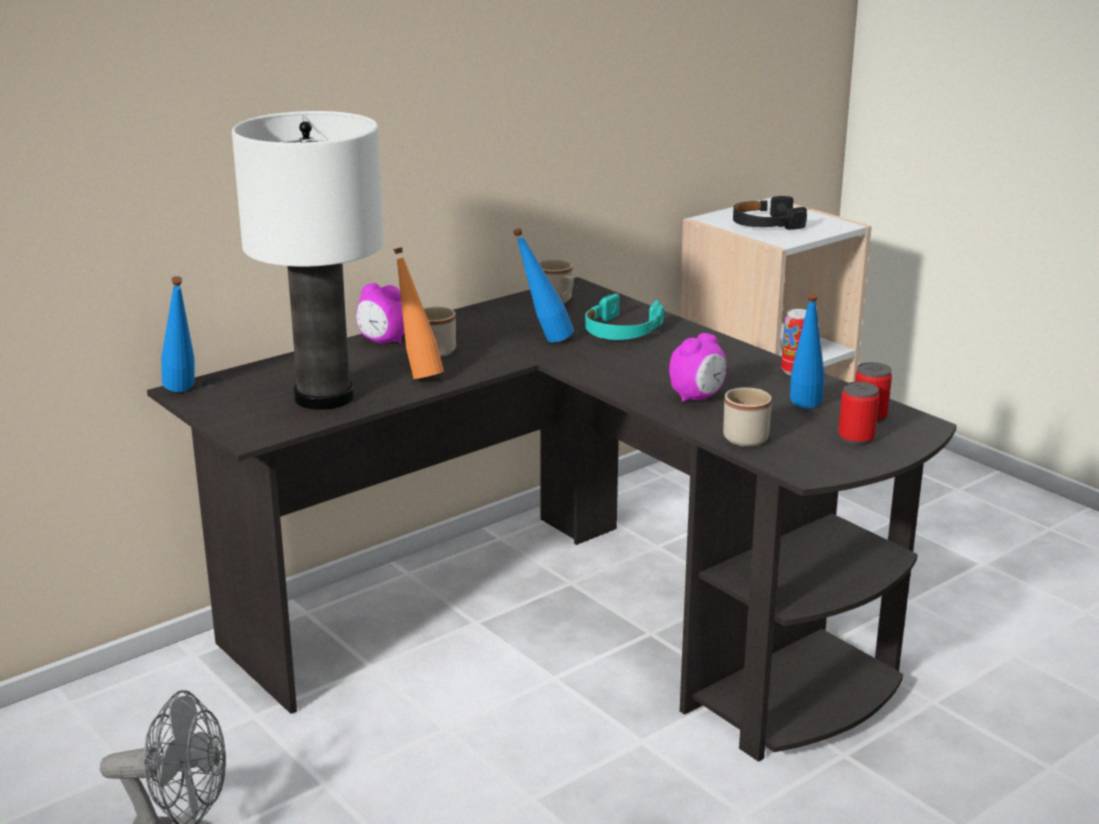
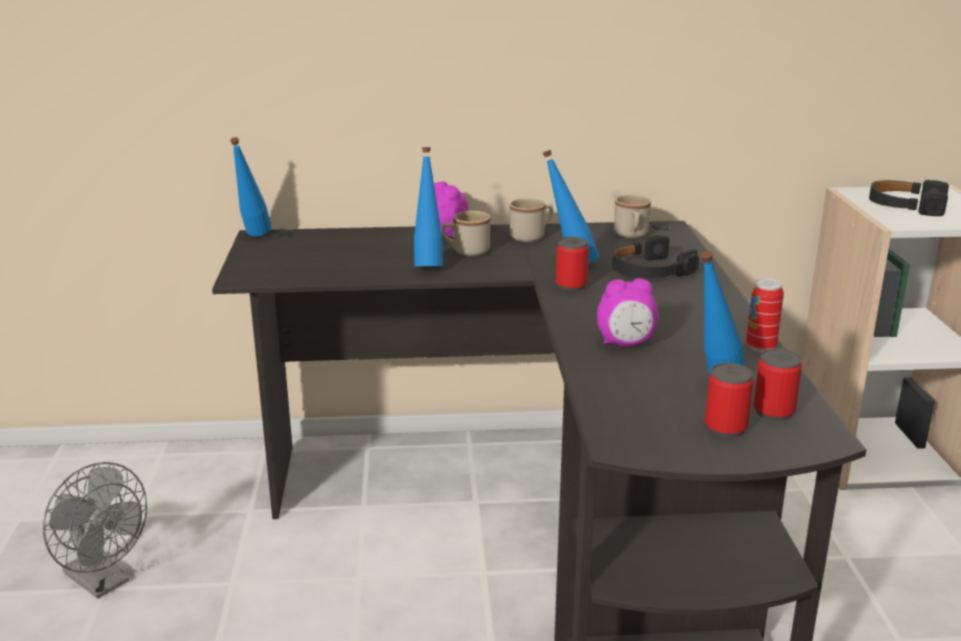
camera: 35 degrees right, 0 degrees up
white table lamp [232,111,384,410] -> none
orange bottle [393,247,444,379] -> blue bottle [414,147,443,267]
turquoise headphones [585,294,664,340] -> black headphones [612,236,699,279]
beige mug [723,387,772,447] -> beige mug moved to [510,198,553,242]
none -> can [556,237,589,291]

